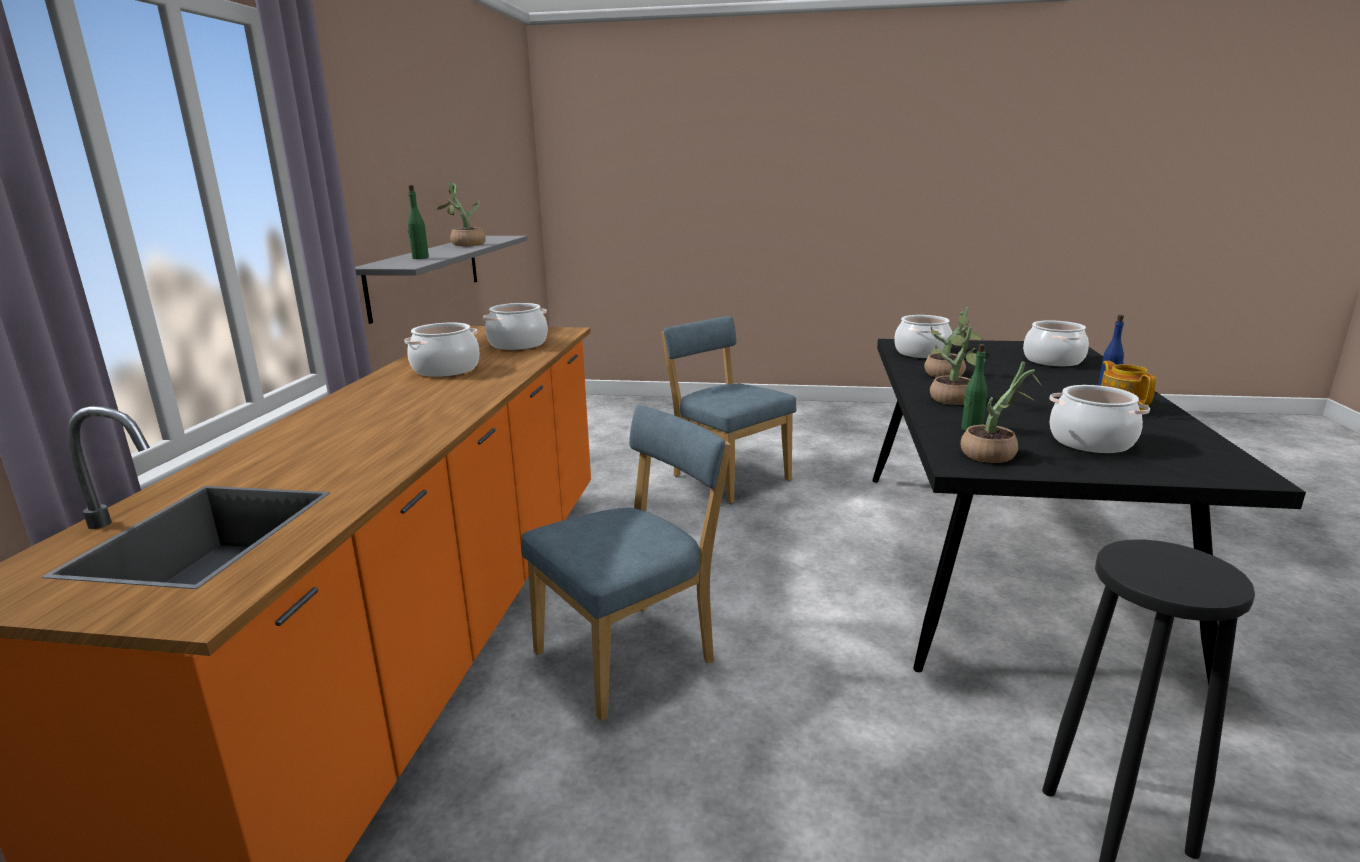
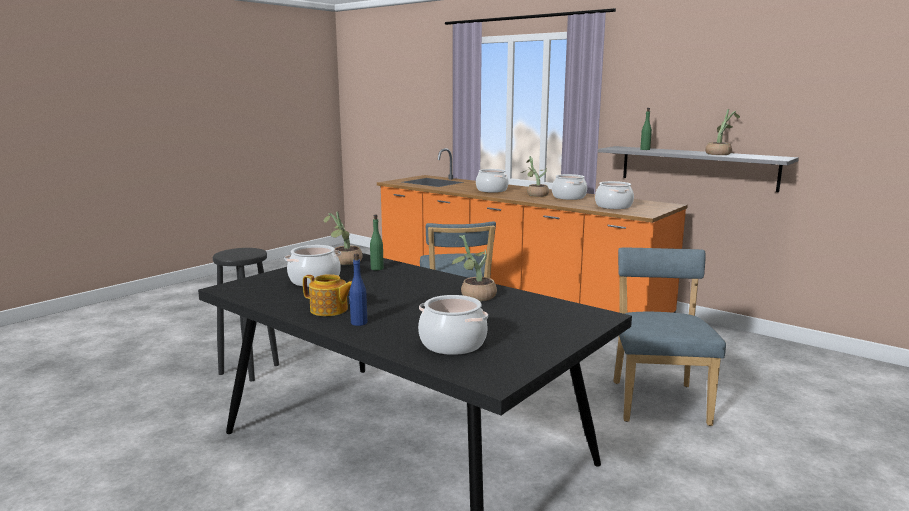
camera: 120 degrees right, 5 degrees down
blue chair [661,316,797,503] -> blue chair turned 75 degrees counterclockwise [613,248,726,426]
cooking pot [894,315,952,358] -> cooking pot moved to [476,169,509,193]
potted plant [930,327,985,405] -> potted plant moved to [521,156,549,197]

